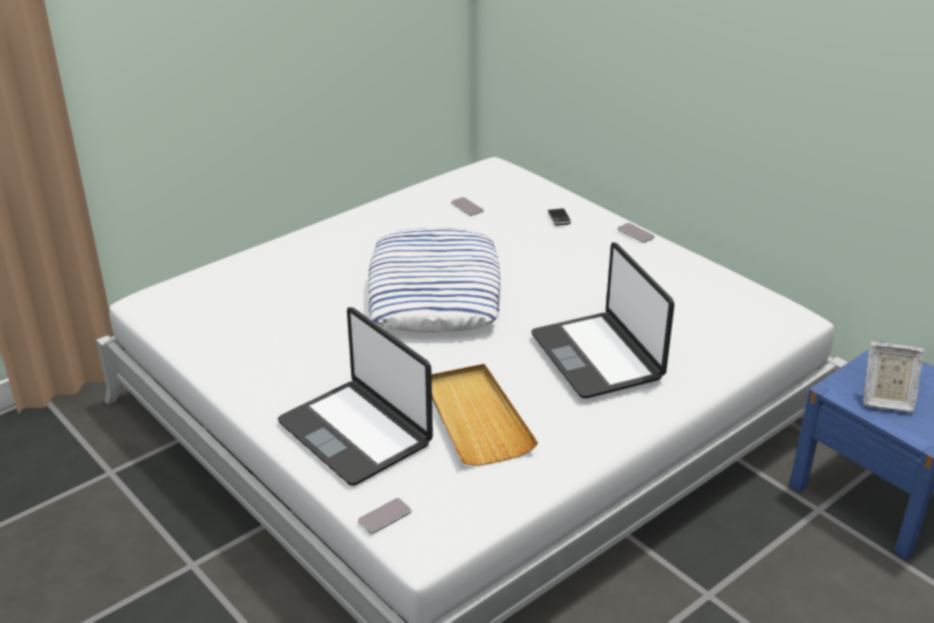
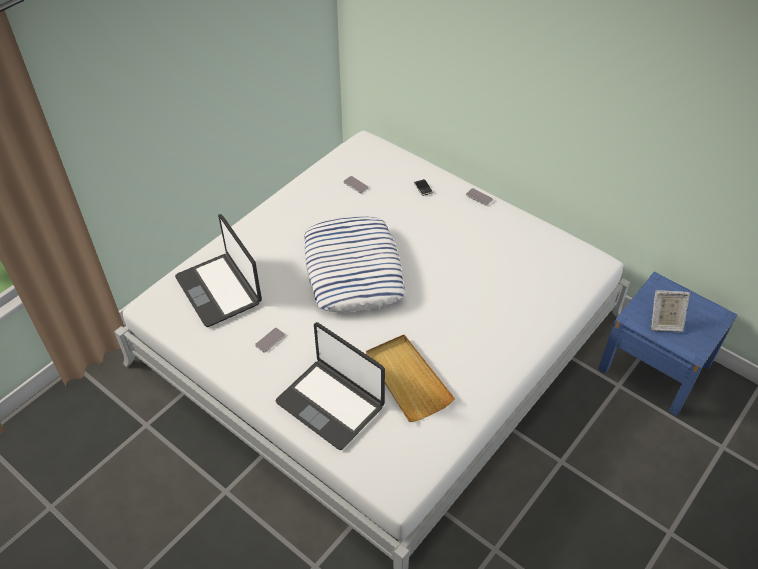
camera: 10 degrees left, 15 degrees up
phone [358,498,411,534] -> phone moved to [255,328,285,353]
laptop [531,242,674,398] -> laptop moved to [175,214,262,327]

